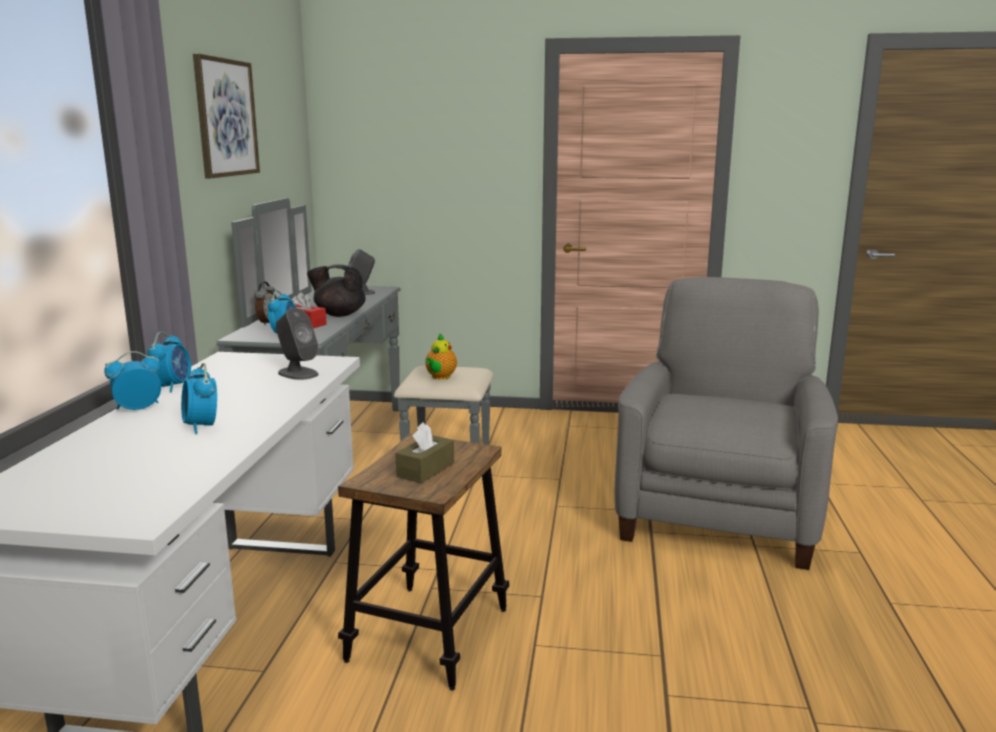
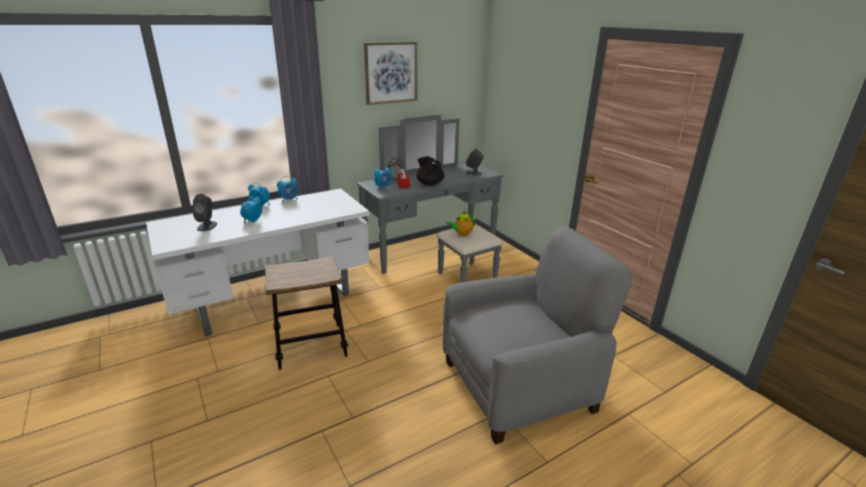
camera: 50 degrees right, 10 degrees up
grey speaker [276,308,319,380] -> grey speaker moved to [193,194,217,231]
brown tissue box [395,422,454,483] -> none

